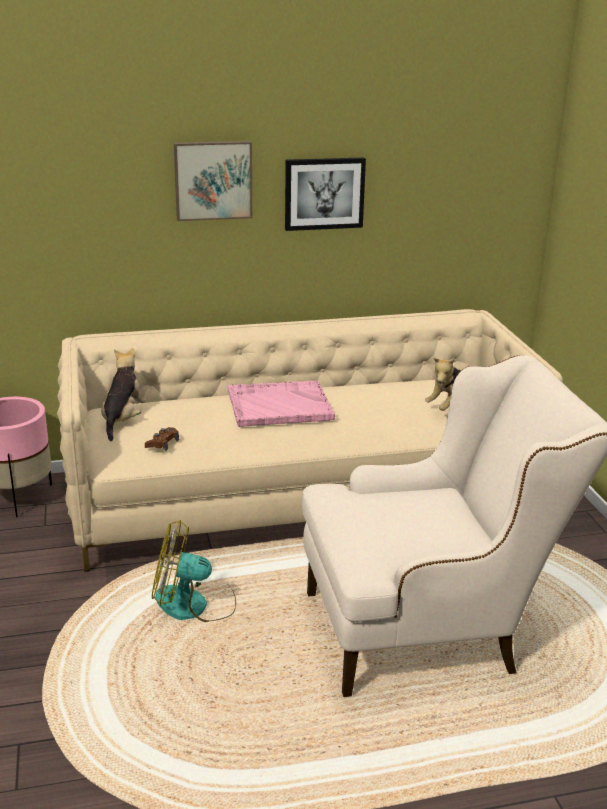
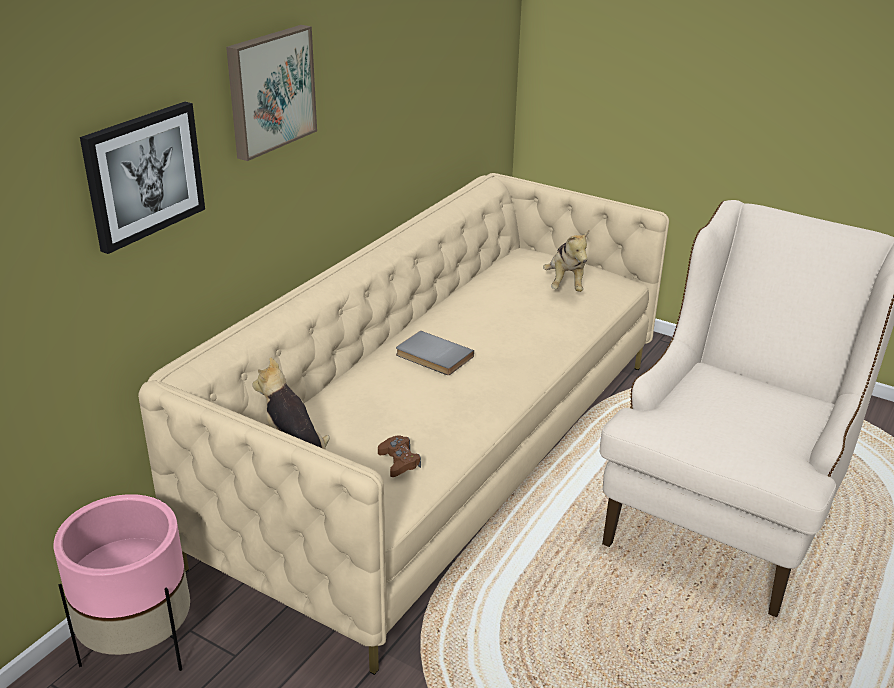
camera: 45 degrees left, 5 degrees up
fan [152,520,236,622] -> none
pink tray [228,381,335,427] -> grey book [396,331,474,375]
picture [285,157,366,231] -> picture moved to [80,102,205,254]

